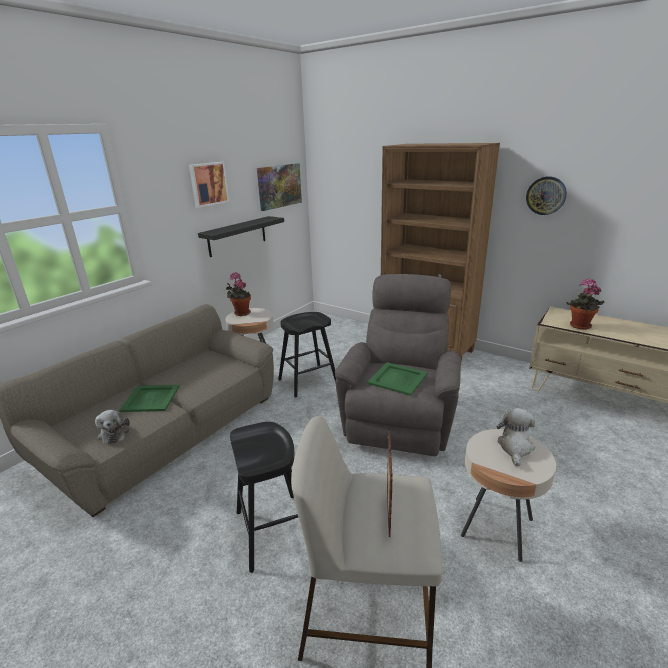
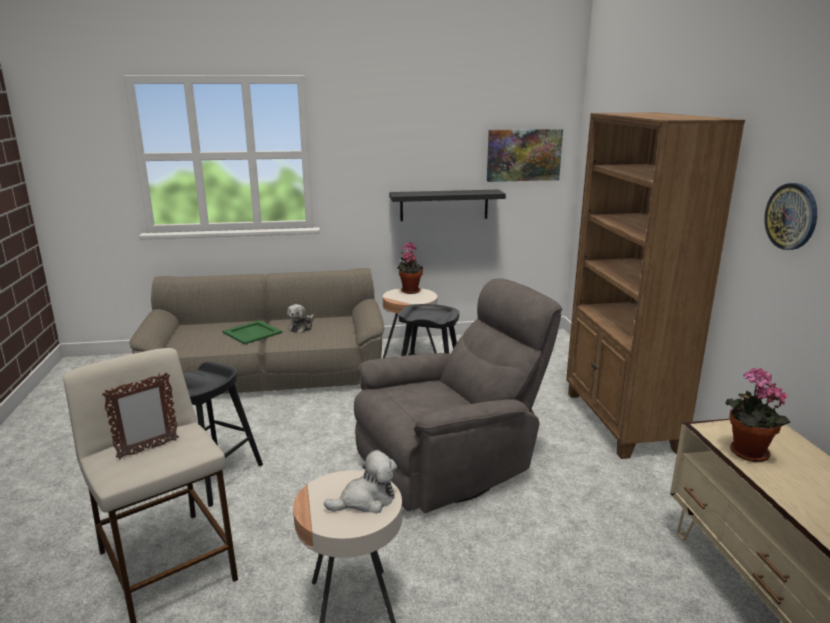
camera: 45 degrees right, 5 degrees down
plush toy [95,410,130,444] -> plush toy moved to [287,304,314,333]
picture [189,162,229,208] -> none
green tray [368,362,428,396] -> none

